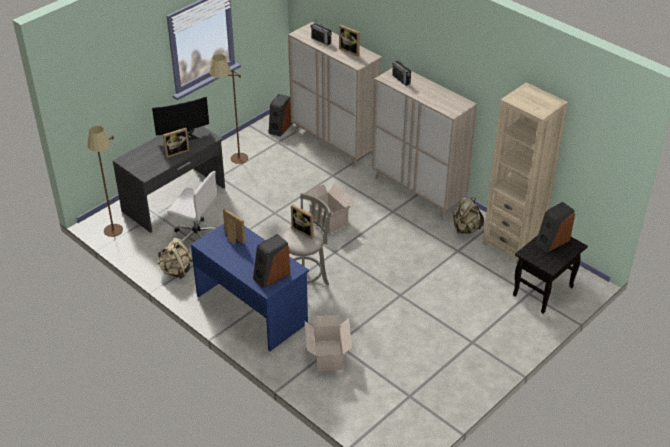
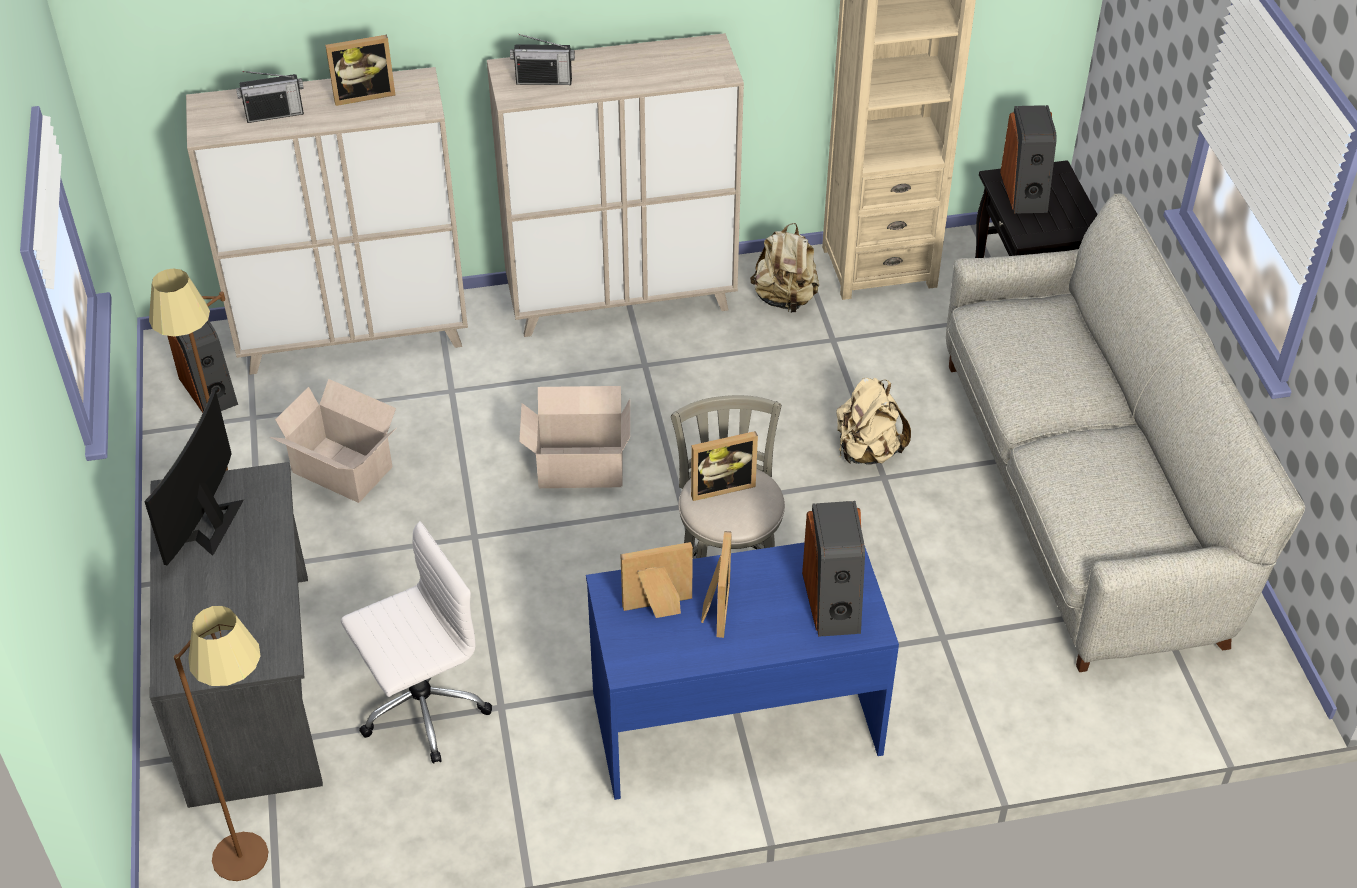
camera: 55 degrees left, 5 degrees up
beige backpack [157,238,193,279] -> beige backpack moved to [836,377,911,465]
picture frame [163,128,189,158] -> picture frame moved to [701,531,732,638]
cardboard box [305,315,353,371] -> cardboard box moved to [270,379,397,503]
none -> grey sofa [946,193,1305,672]

